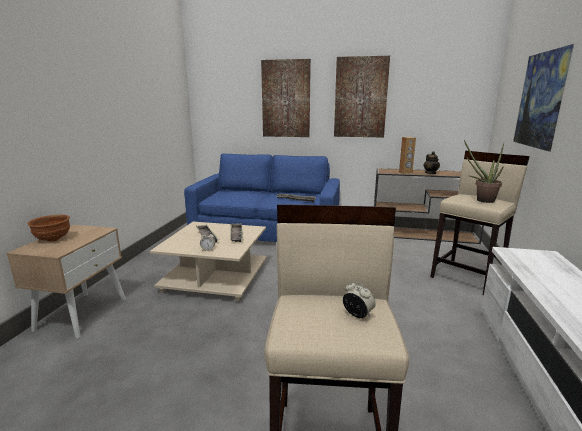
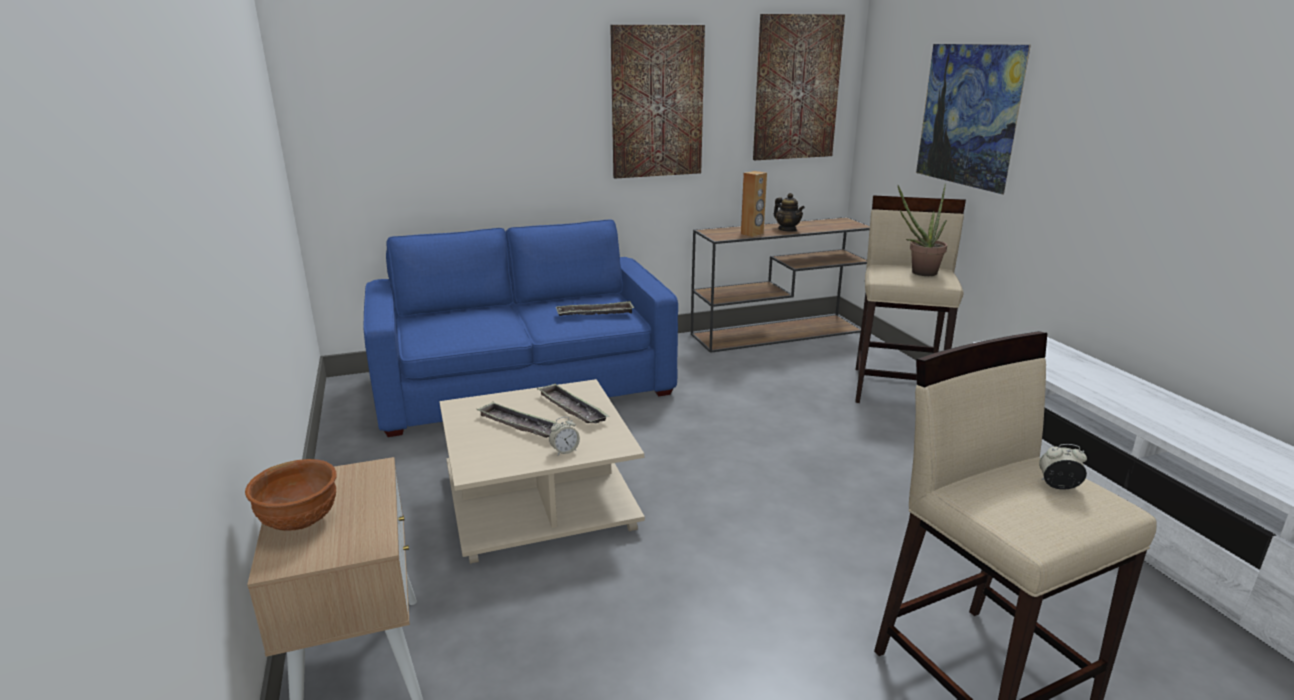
camera: 30 degrees left, 5 degrees up
picture [261,59,311,137] -> picture moved to [753,14,845,160]

